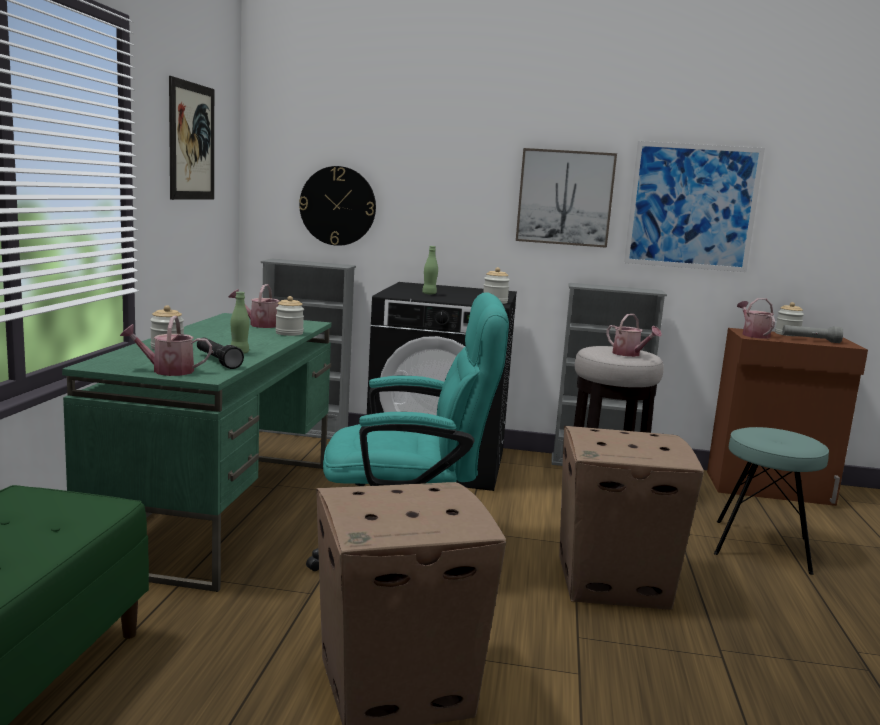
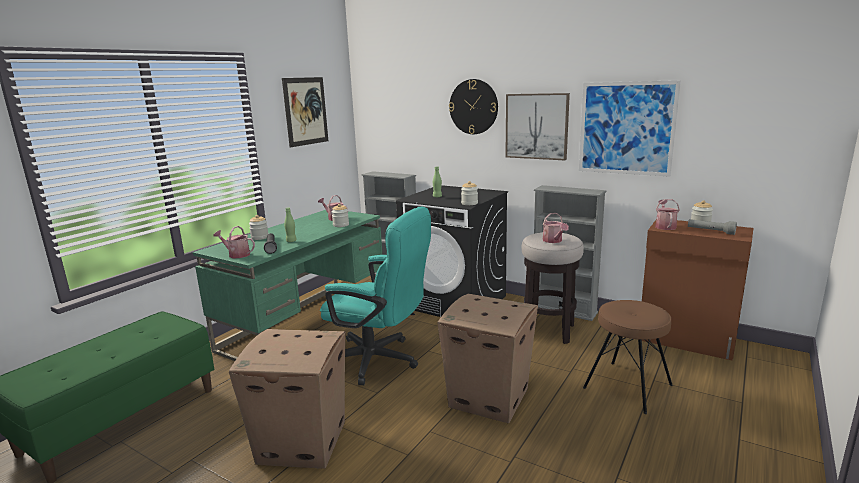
camera: 25 degrees right, 5 degrees up
wall clock [299,166,376,246] -> wall clock moved to [449,79,498,134]
turquoise stool [714,427,829,575] -> brown stool [583,300,673,414]

